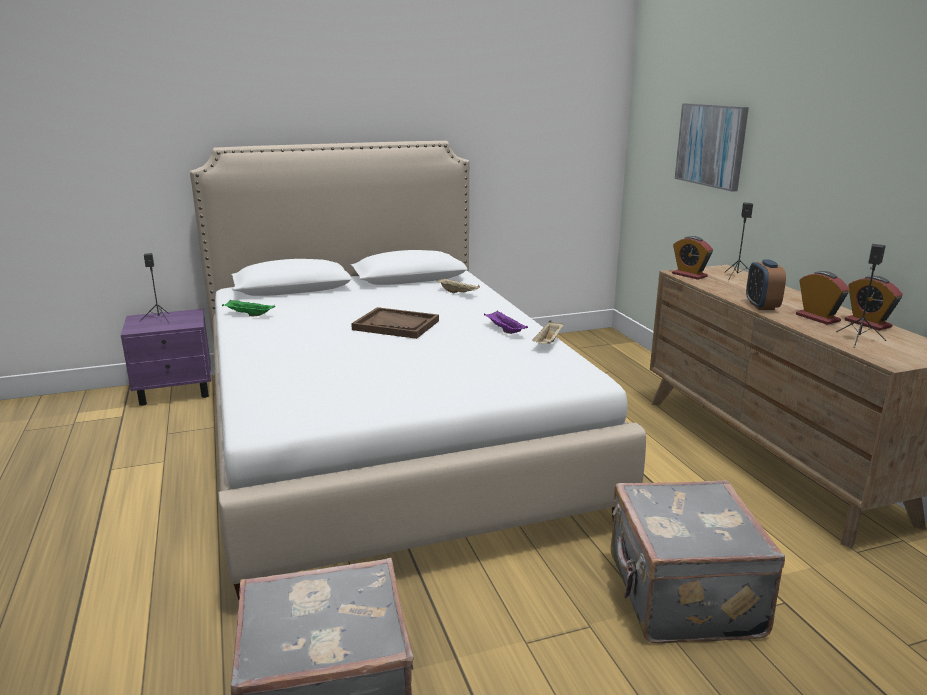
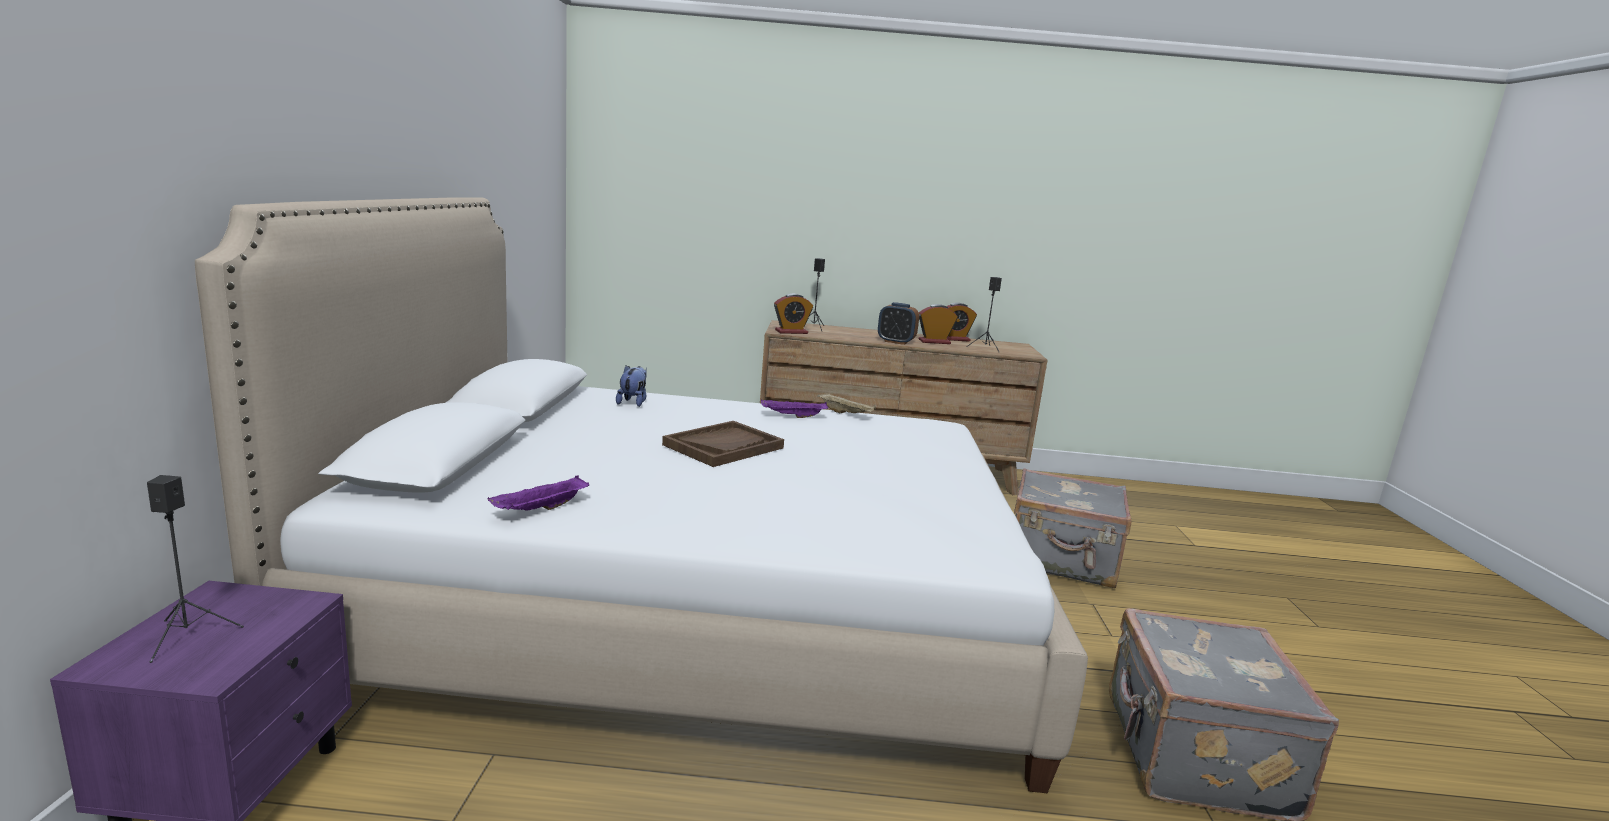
camera: 70 degrees left, 5 degrees down
green tray [222,299,275,317] -> purple tray [488,475,589,510]
beige tray [436,278,480,293] -> plush toy [616,365,647,407]
picture [675,103,749,192] -> none

